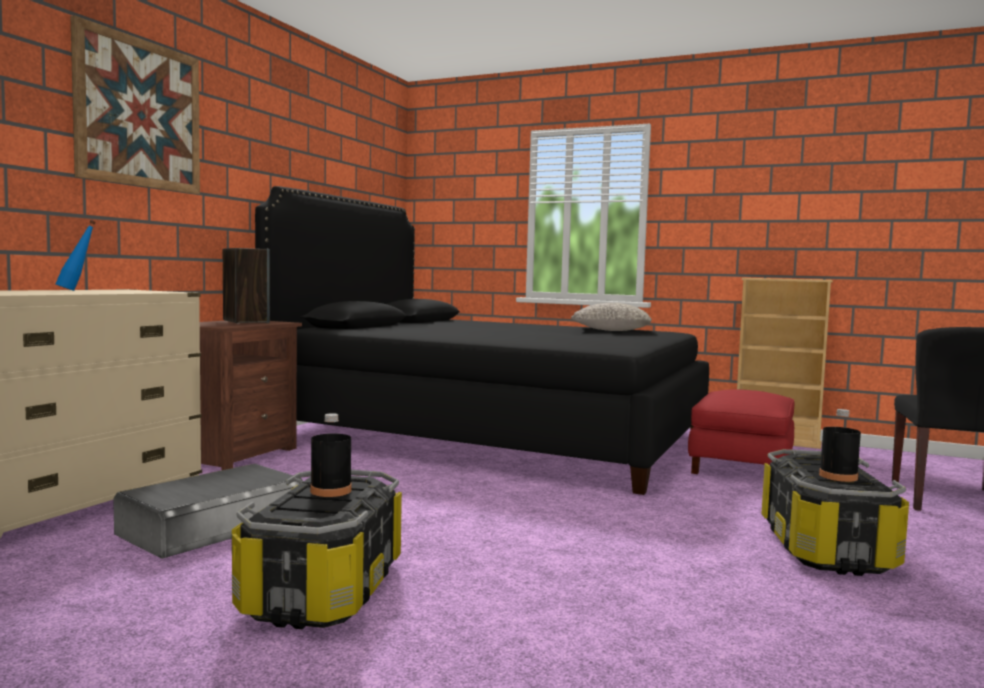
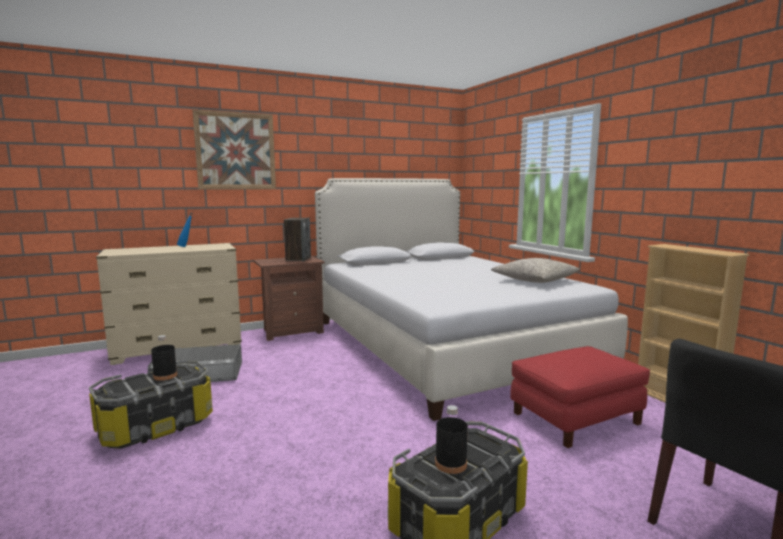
camera: 40 degrees right, 5 degrees up
black bed [255,186,709,495] -> white bed [315,178,628,421]

